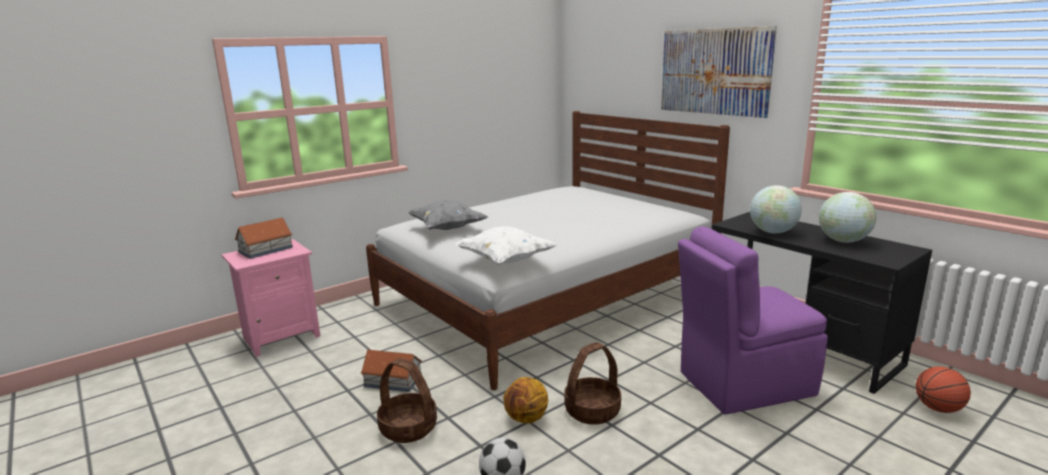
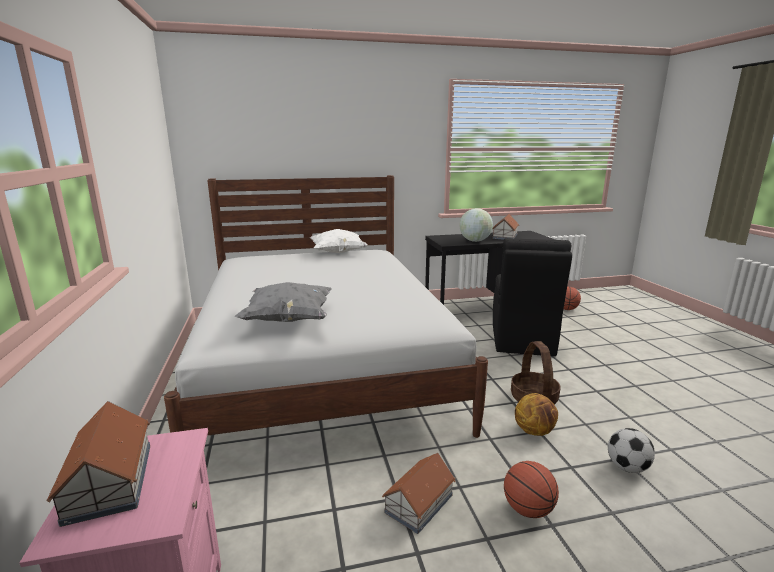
camera: 65 degrees left, 0 degrees up
basket [377,358,437,443] -> basketball [504,461,559,518]
white pillow [455,226,557,265] -> white pillow moved to [310,229,368,253]
picture [661,26,777,118] -> none
purple chair [678,226,828,415] -> black chair [493,238,572,356]
globe [819,192,876,243] -> toy house [492,214,519,240]

